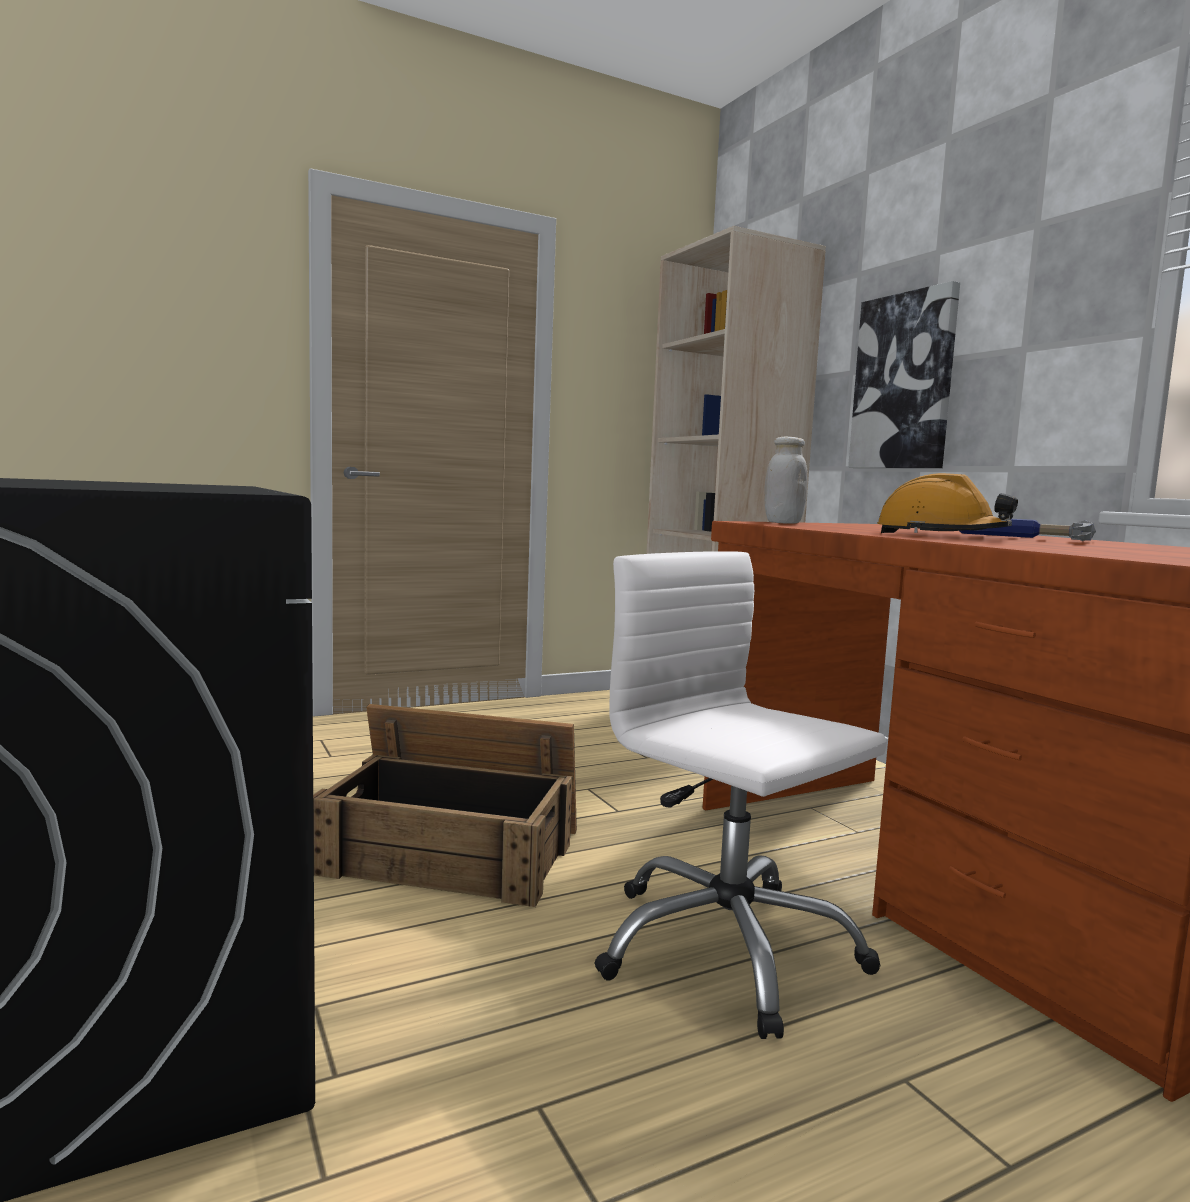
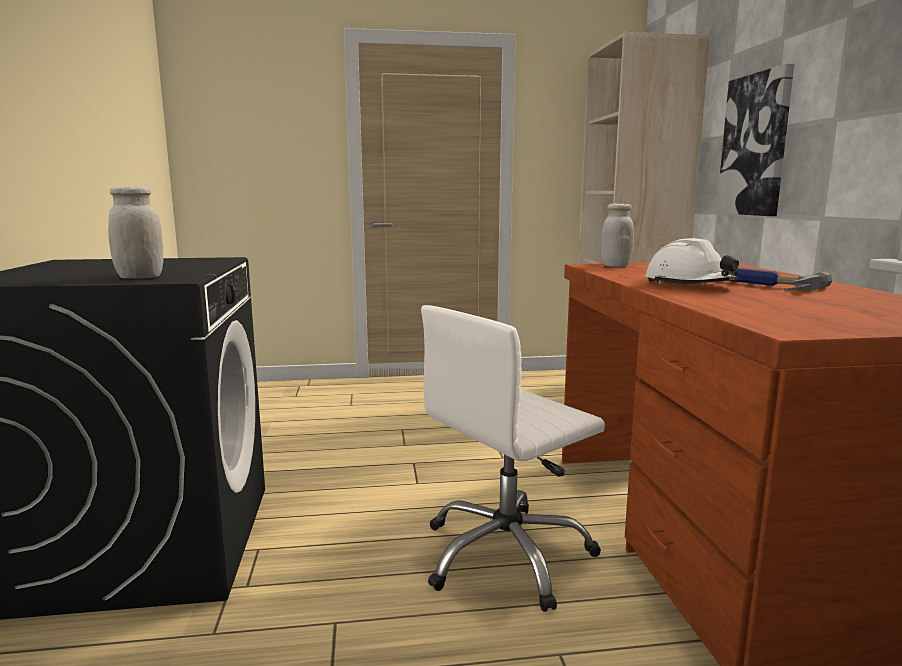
camera: 20 degrees right, 5 degrees up
crate [313,704,577,907] -> none
white office chair [594,551,887,1039] -> white office chair turned 105 degrees counterclockwise [421,305,605,612]
orange hard hat [877,473,1018,533] -> white hard hat [645,238,739,284]
none -> white jar [108,186,163,279]

